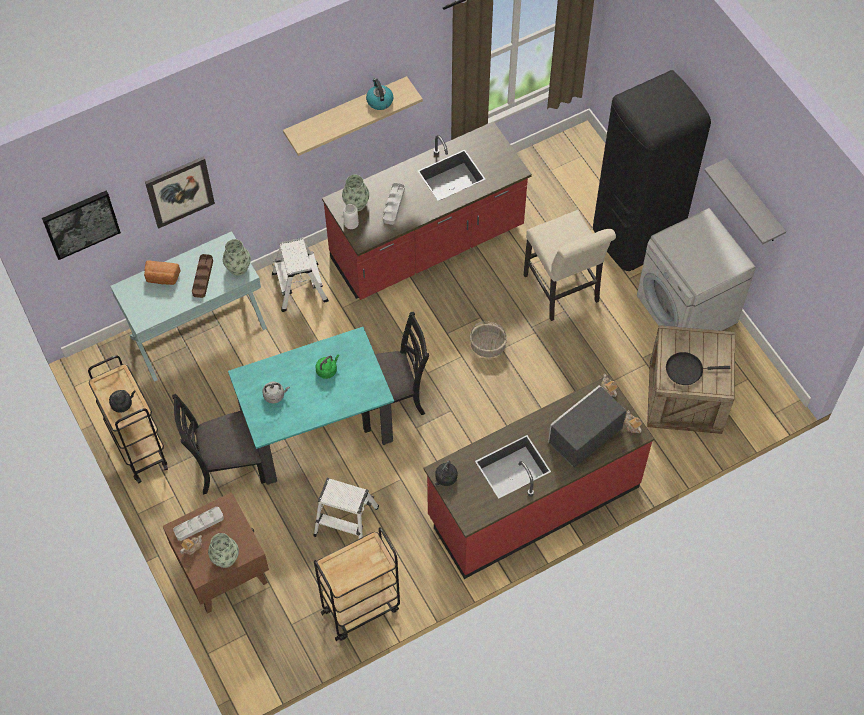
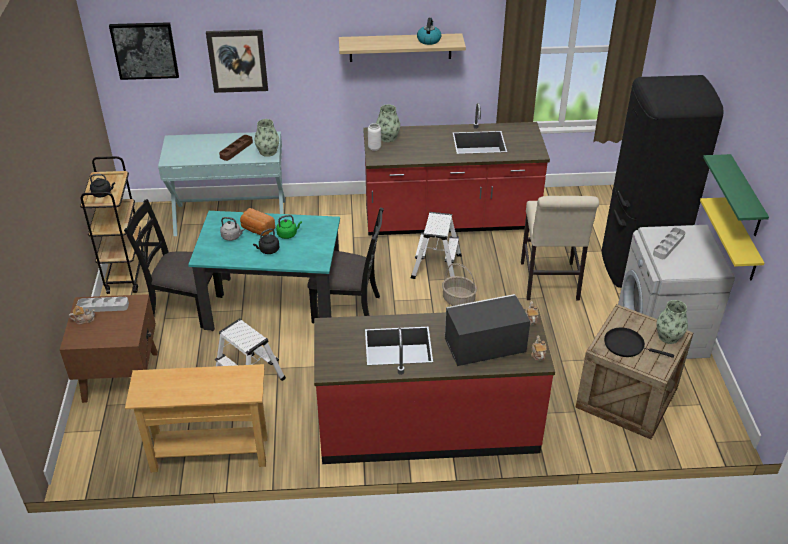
camera: 25 degrees right, 20 degrees down
bread [144,260,181,285] -> bread moved to [240,208,275,236]
vase [208,533,239,568] -> vase moved to [656,300,688,344]
white step ladder [272,237,329,312] -> white step ladder moved to [411,212,462,279]
brown cart [314,527,400,641] -> beige console table [125,364,267,472]
grey tray [383,183,405,225] -> grey tray moved to [653,227,685,259]
black kettle [435,461,457,486] -> black kettle moved to [253,228,279,254]
grey shelf [704,158,786,244] -> green shelf [703,154,769,236]
none -> yellow shelf [700,197,764,280]

